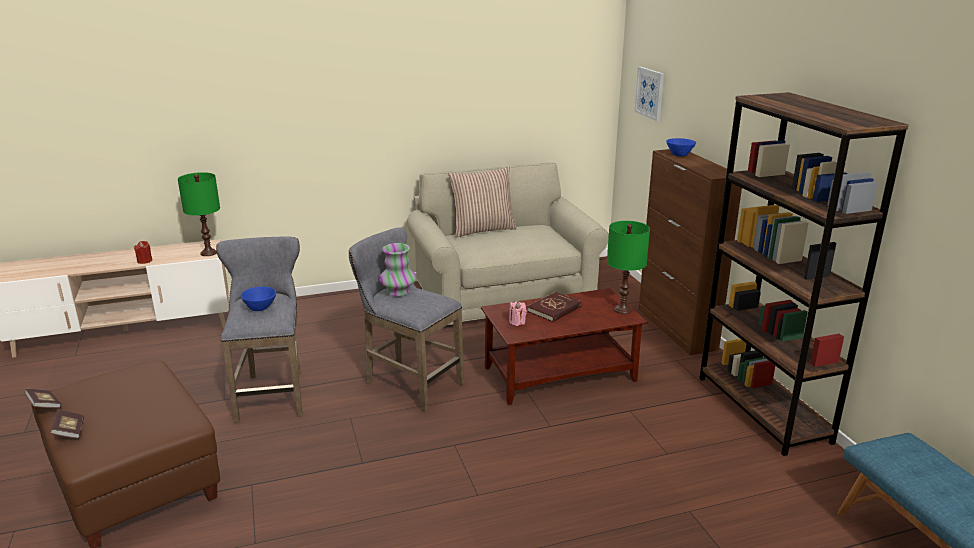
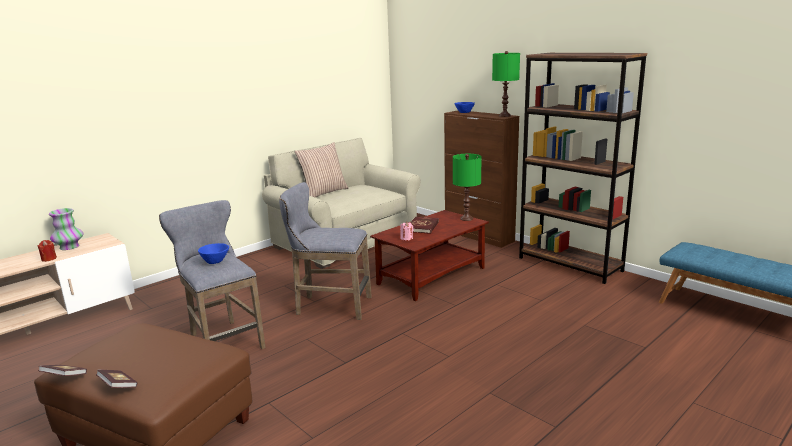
camera: 25 degrees left, 5 degrees down
green table lamp [178,172,220,256] -> green table lamp moved to [492,51,520,117]
vase [379,243,416,296] -> vase moved to [49,208,83,250]
picture [634,67,664,121] -> none

